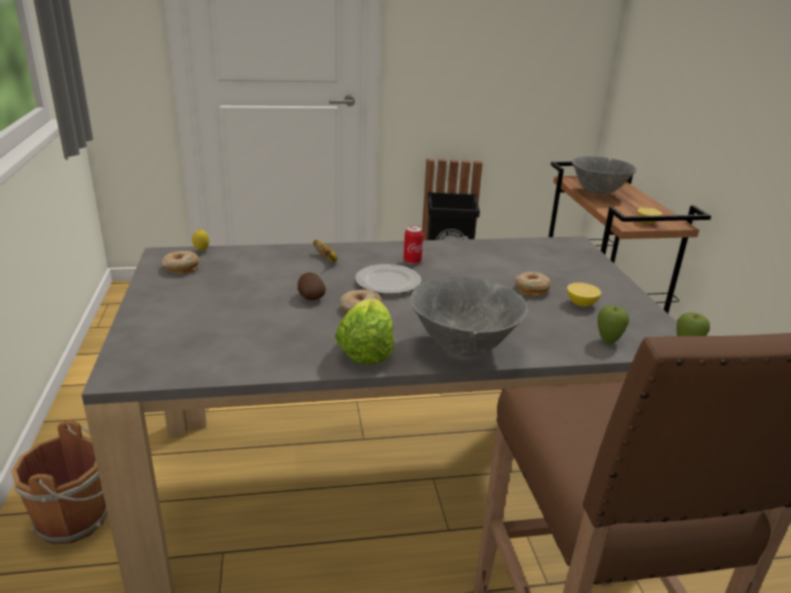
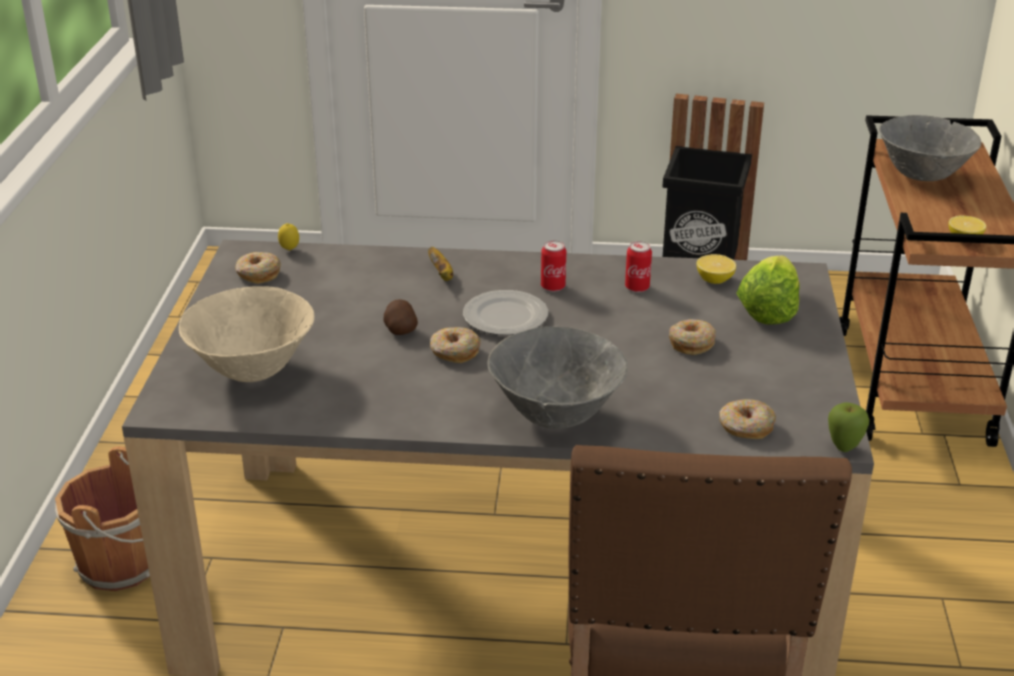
camera: 15 degrees right, 5 degrees up
lettuce [335,298,394,365] -> lettuce moved to [736,255,800,325]
lemon [567,283,601,307] -> lemon moved to [697,254,736,284]
apple [597,305,629,344] -> donut [719,399,776,439]
none -> beige bowl [179,286,314,382]
none -> can [625,241,652,292]

